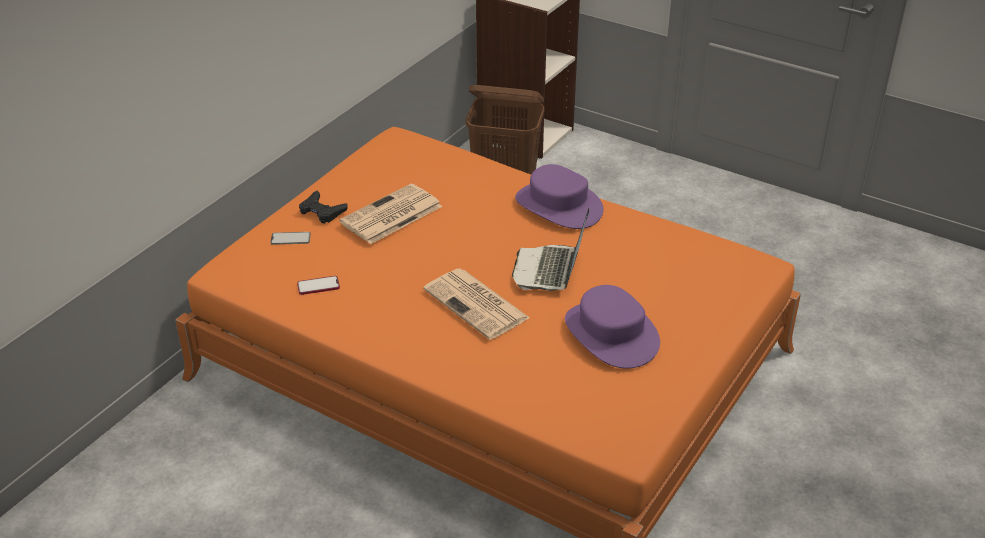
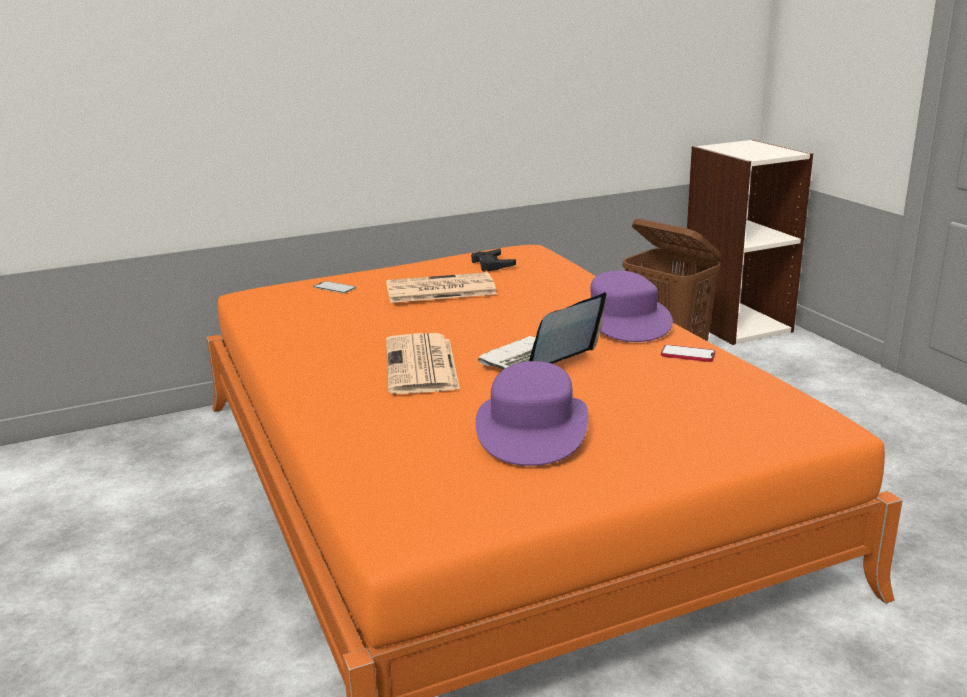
camera: 35 degrees right, 15 degrees down
phone [297,276,340,295] -> phone moved to [661,345,715,362]
black game controller [299,191,348,223] -> black game controller moved to [471,248,516,272]

